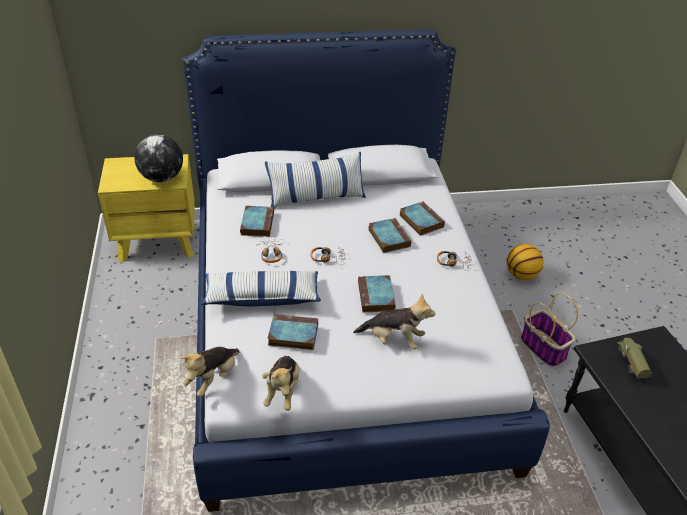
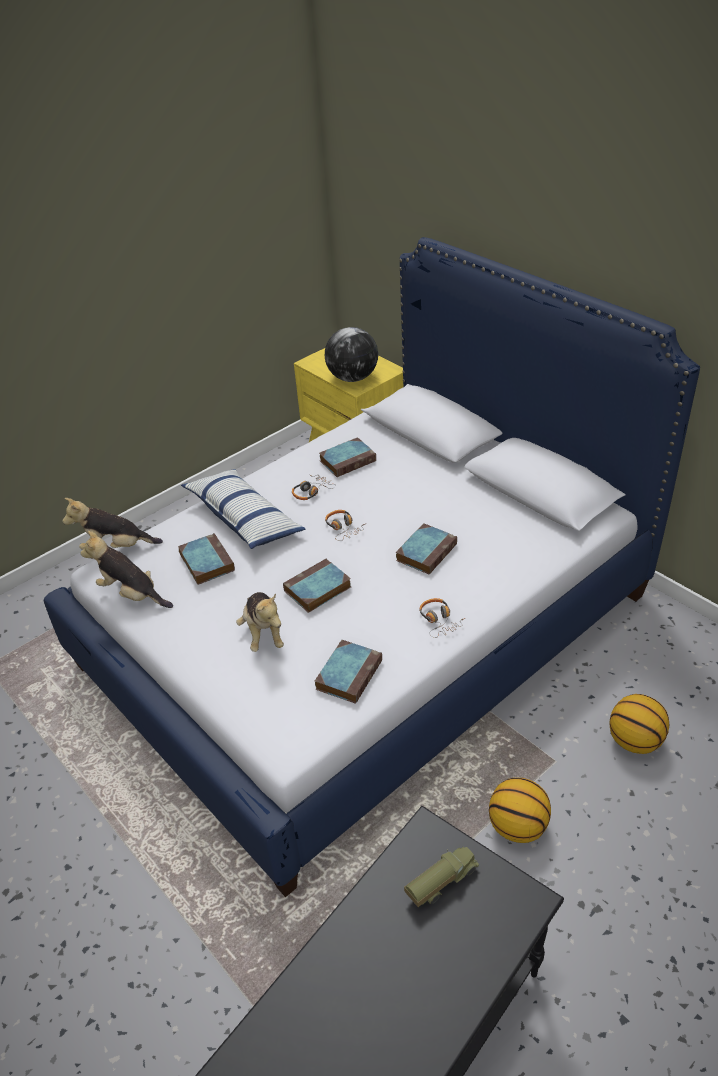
camera: 60 degrees right, 0 degrees up
plush toy [262,356,300,411] -> plush toy turned 60 degrees clockwise [80,531,173,608]
pillow [265,152,366,209] -> none
book [400,201,445,236] -> book moved to [315,640,382,704]
basket [521,293,578,367] -> basketball [489,778,551,843]

